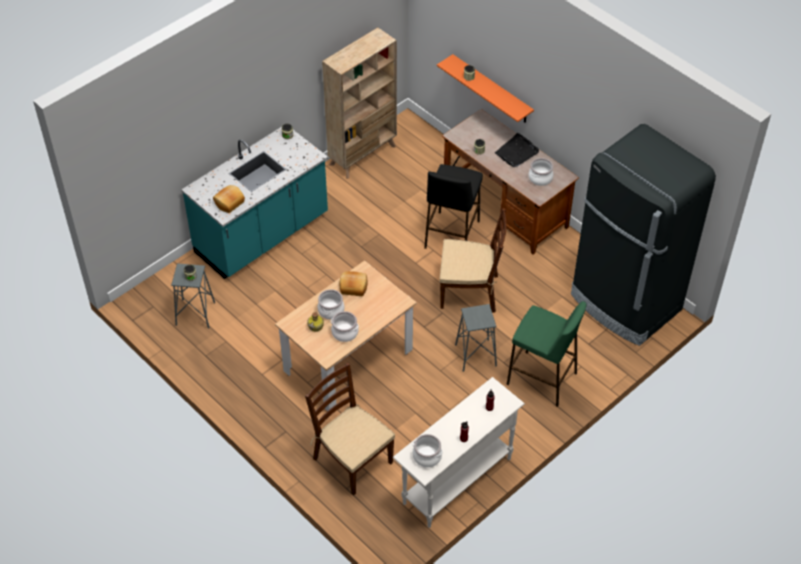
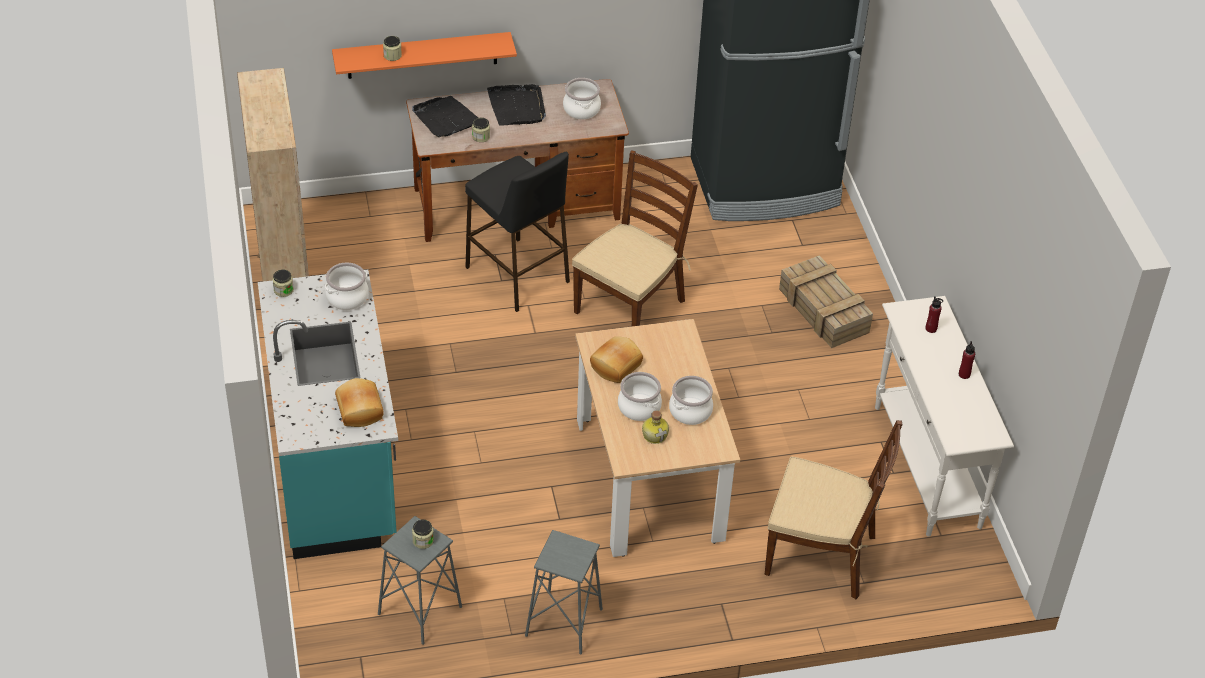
camera: 60 degrees left, 5 degrees down
brown chair [305,363,395,496] -> brown chair turned 150 degrees counterclockwise [765,420,903,599]
cooking pot [413,434,443,467] -> cooking pot moved to [325,262,369,310]
grey stool [455,304,497,372] -> grey stool moved to [525,530,603,654]
green stool [507,301,586,407] -> crate [779,255,873,348]
none -> black tray [412,96,479,137]

